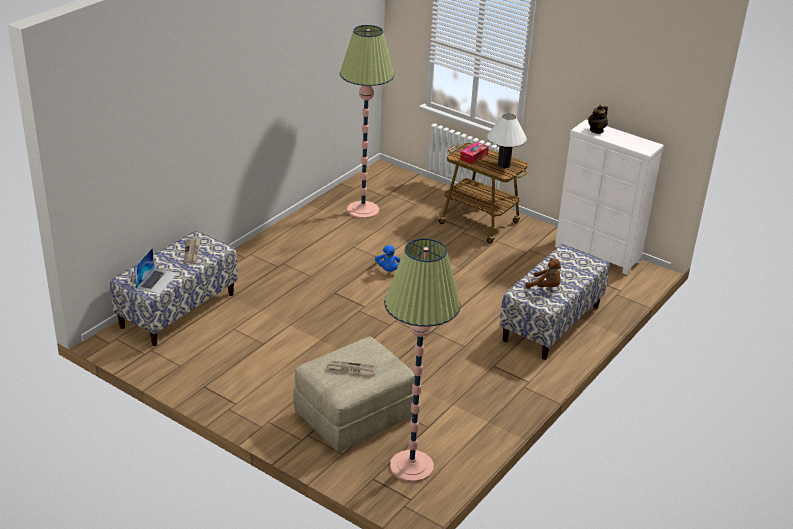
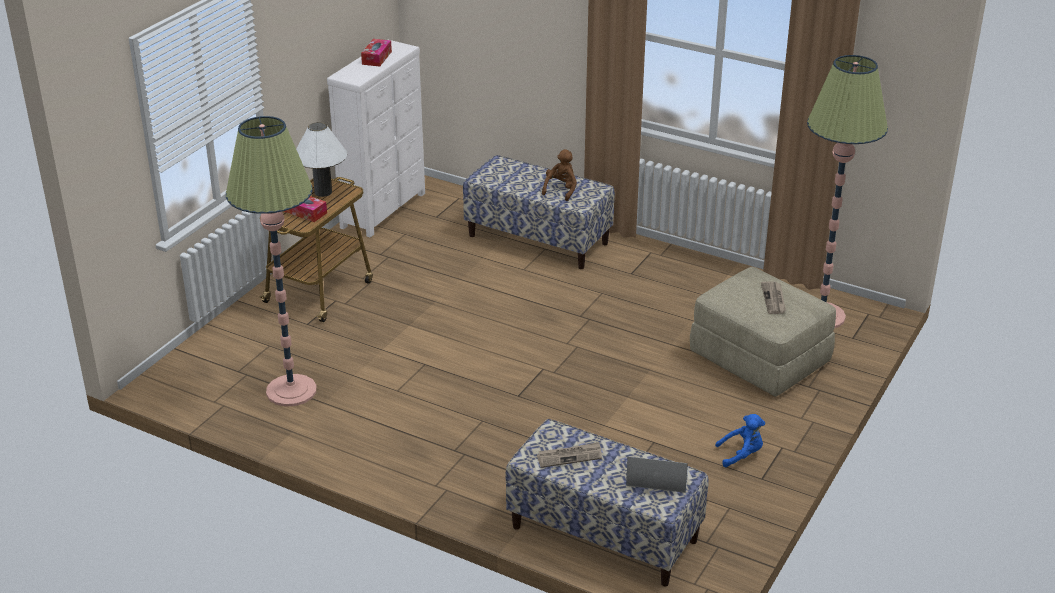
camera: 95 degrees left, 0 degrees up
blue plush toy [375,245,400,272] -> blue plush toy moved to [715,414,765,467]
teapot [588,105,608,134] -> none
none -> tissue box [361,39,392,67]

